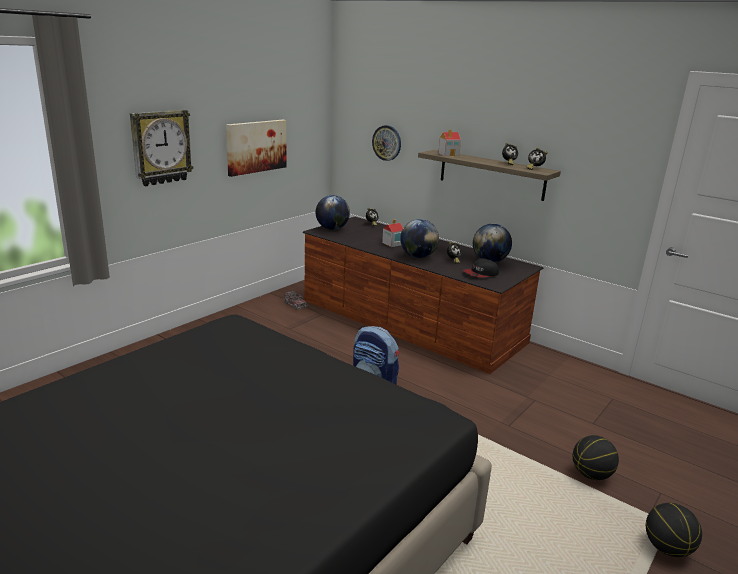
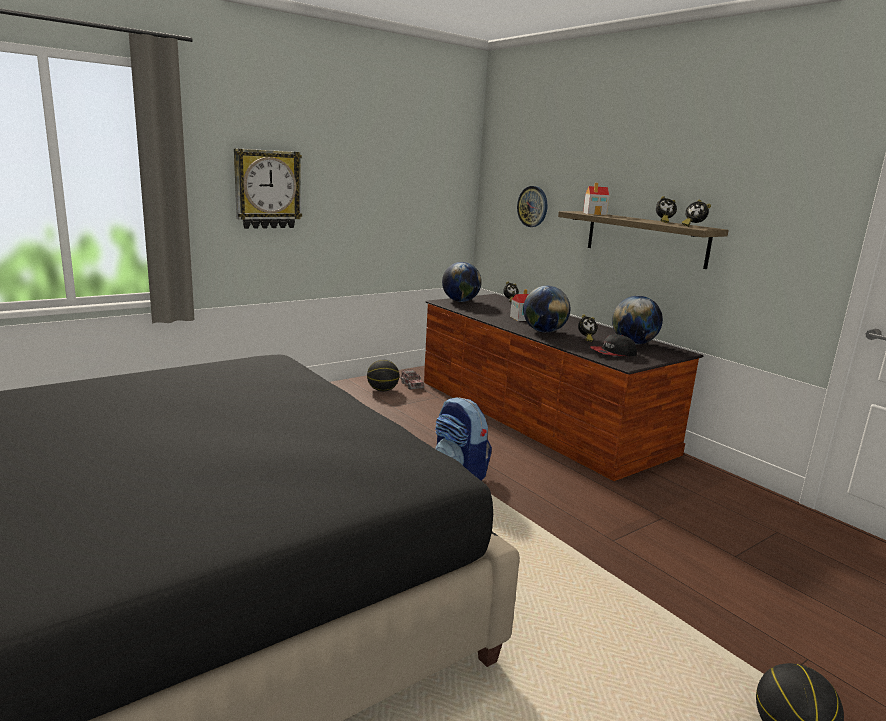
camera: 15 degrees right, 5 degrees down
picture [226,120,286,177] -> none
basketball [573,435,619,480] -> basketball moved to [367,359,399,392]

